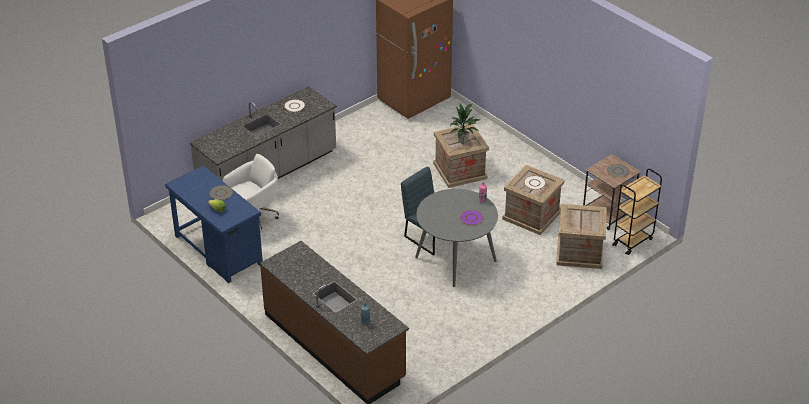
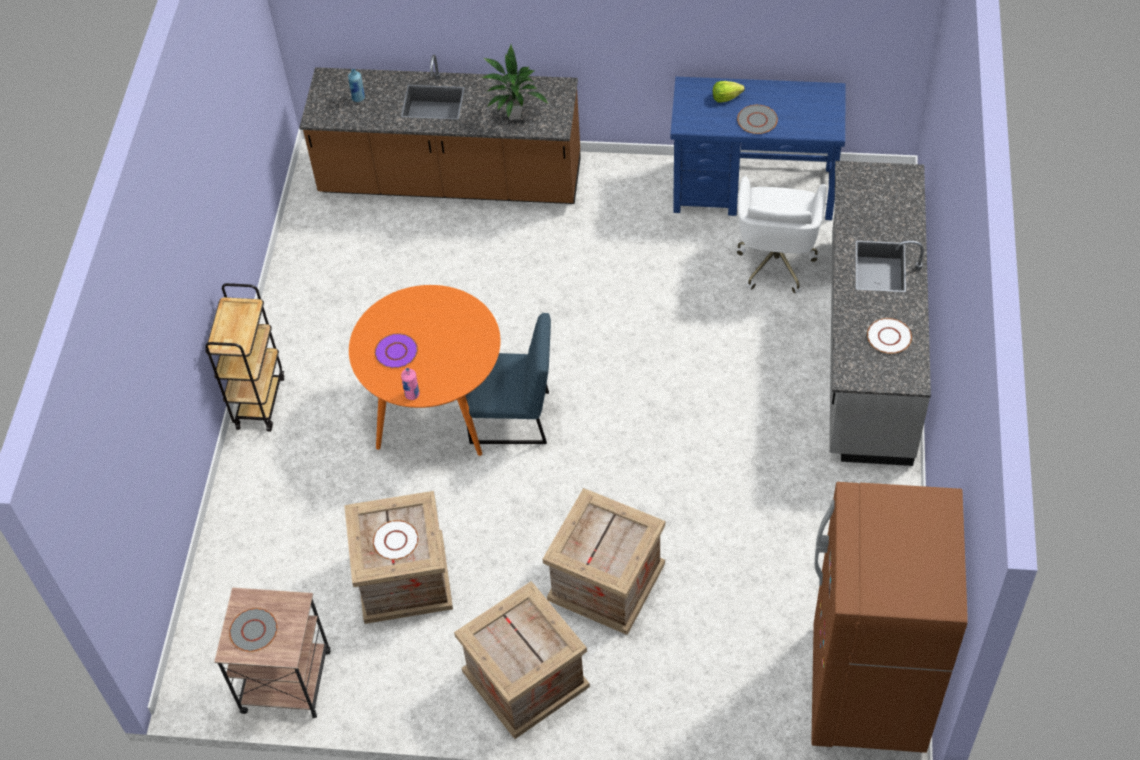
camera: 140 degrees right, 15 degrees up
grey dining table [415,189,498,287] -> orange dining table [349,285,501,456]
potted plant [449,103,480,144] -> potted plant moved to [481,45,548,120]
crate [556,204,606,269] -> crate moved to [454,581,590,739]
brown cart [612,169,662,255] -> brown cart moved to [205,283,284,432]

